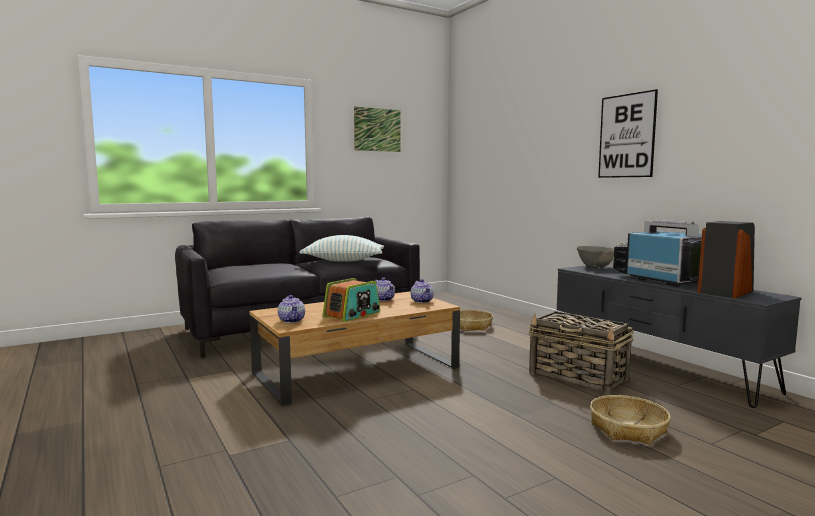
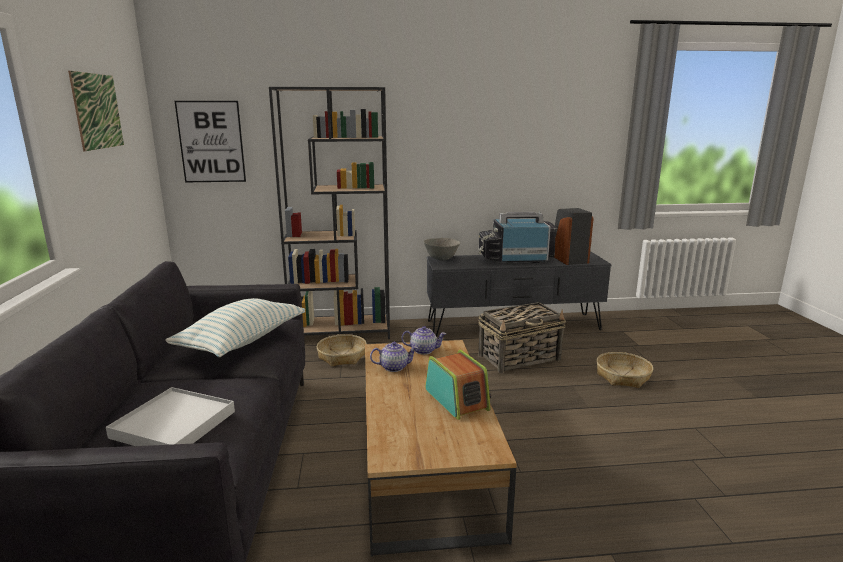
camera: 65 degrees left, 10 degrees up
teapot [278,295,305,323] -> none
picture [598,89,658,178] -> picture moved to [175,101,246,182]
none -> white tray [106,387,235,446]
none -> bookcase [269,87,390,339]

